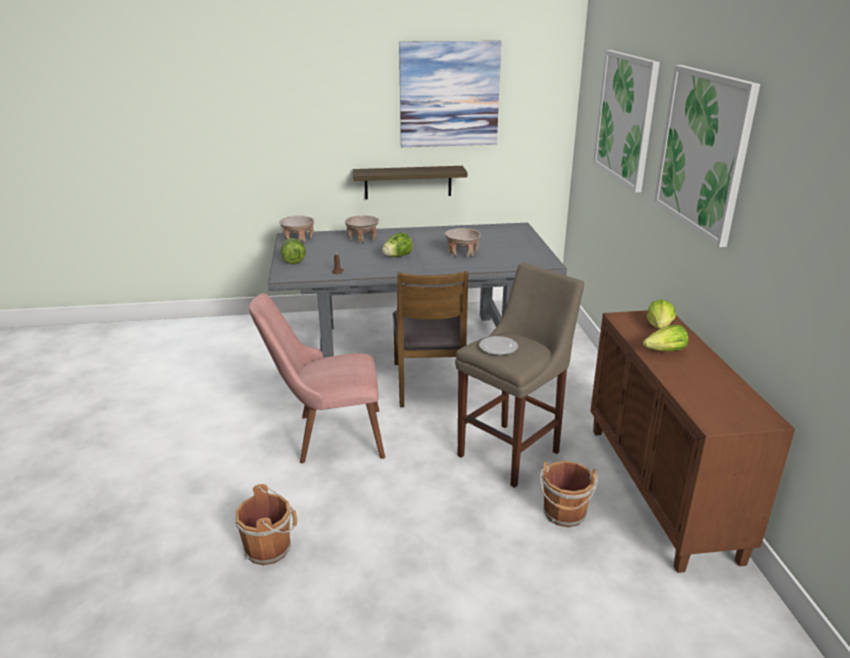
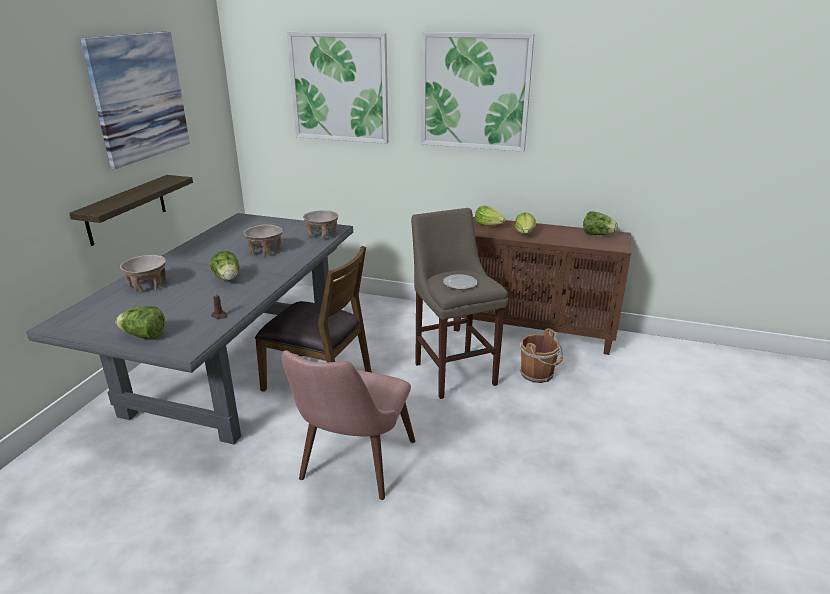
camera: 65 degrees left, 0 degrees up
brown bucket [235,484,297,565] -> none
beige bowl [279,215,314,243] -> beige bowl moved to [303,210,338,239]
none -> lettuce [583,211,618,235]

